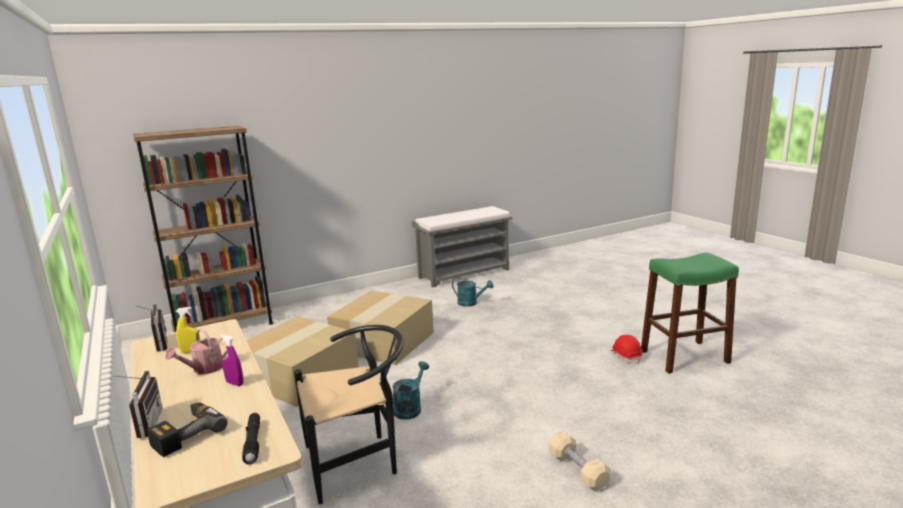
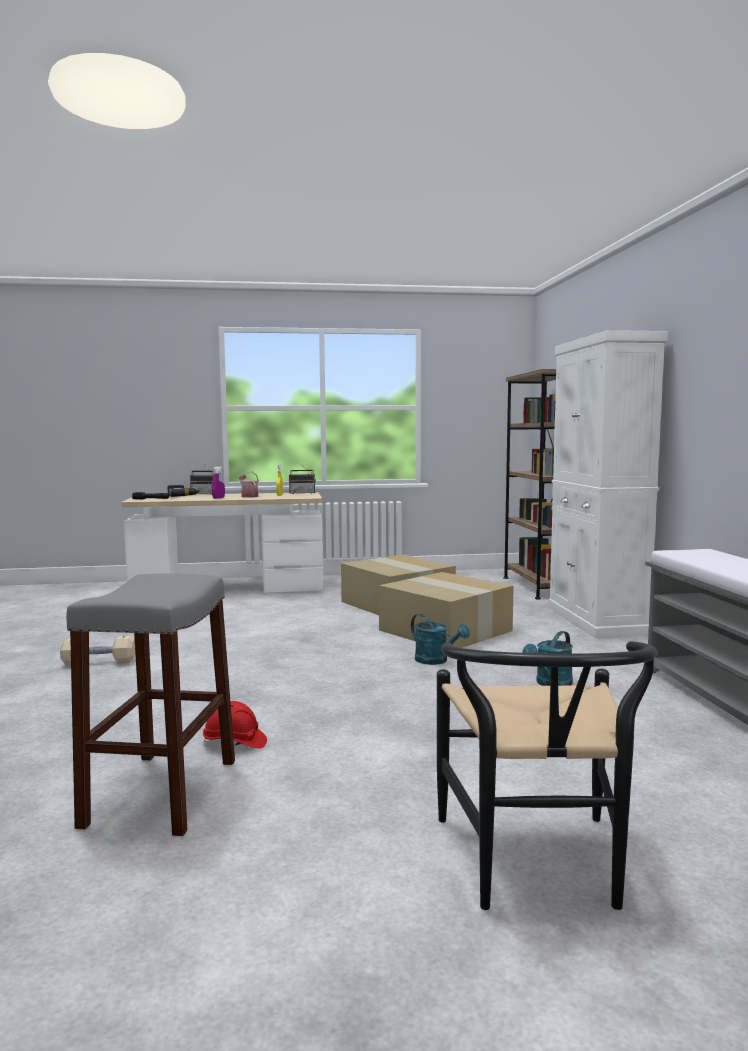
camera: 110 degrees right, 10 degrees down
black chair [294,325,403,504] -> black chair moved to [437,641,658,910]
turquoise watering can [392,361,429,420] -> turquoise watering can moved to [411,614,470,665]
green stool [641,253,739,374] -> grey stool [66,573,235,836]
none -> white cabinet [548,330,668,639]

